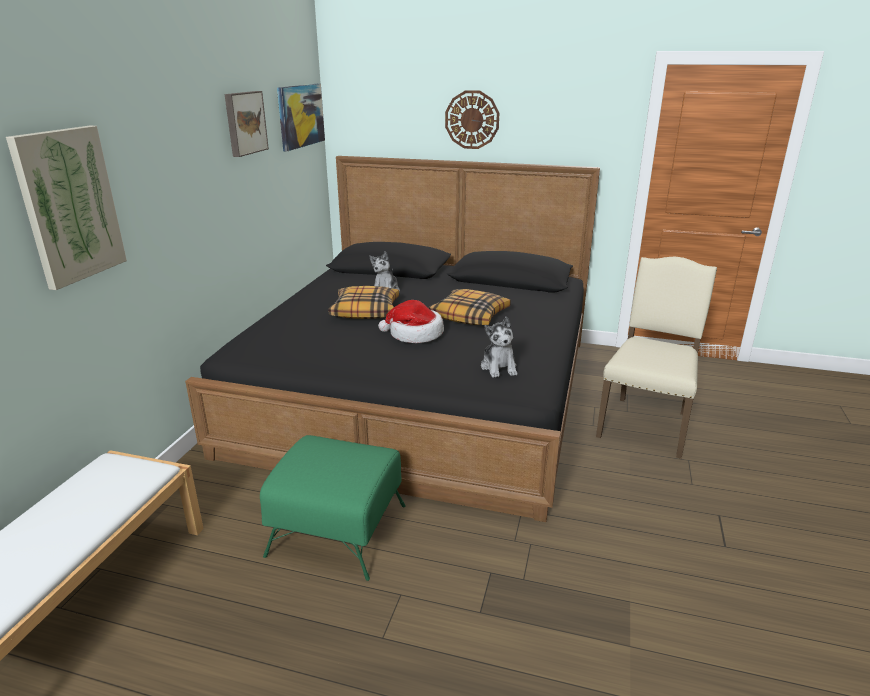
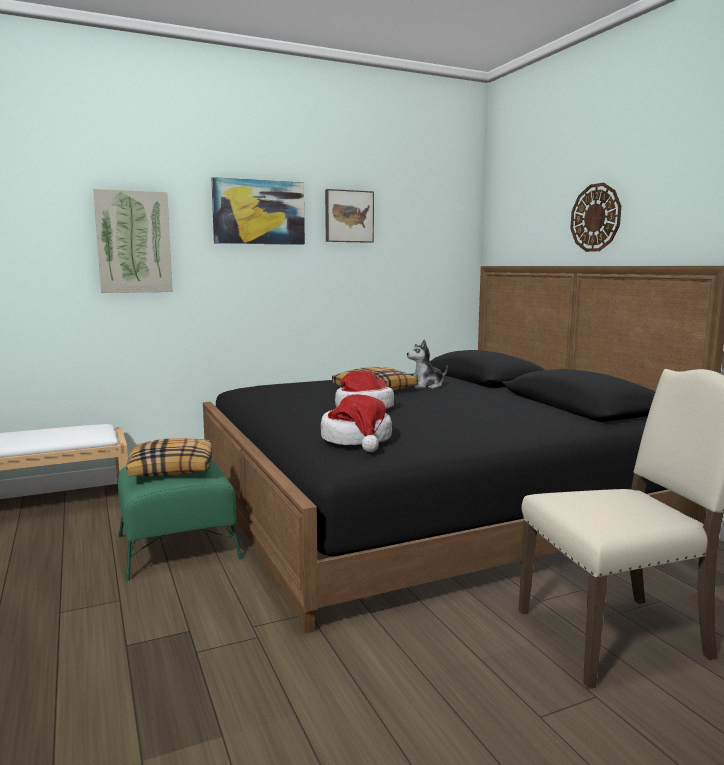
camera: 50 degrees right, 15 degrees down
picture [277,84,325,151] -> picture moved to [211,177,305,245]
pillow [429,289,511,325] -> pillow moved to [126,438,212,476]
plush toy [481,317,518,378] -> hat [321,394,392,452]

